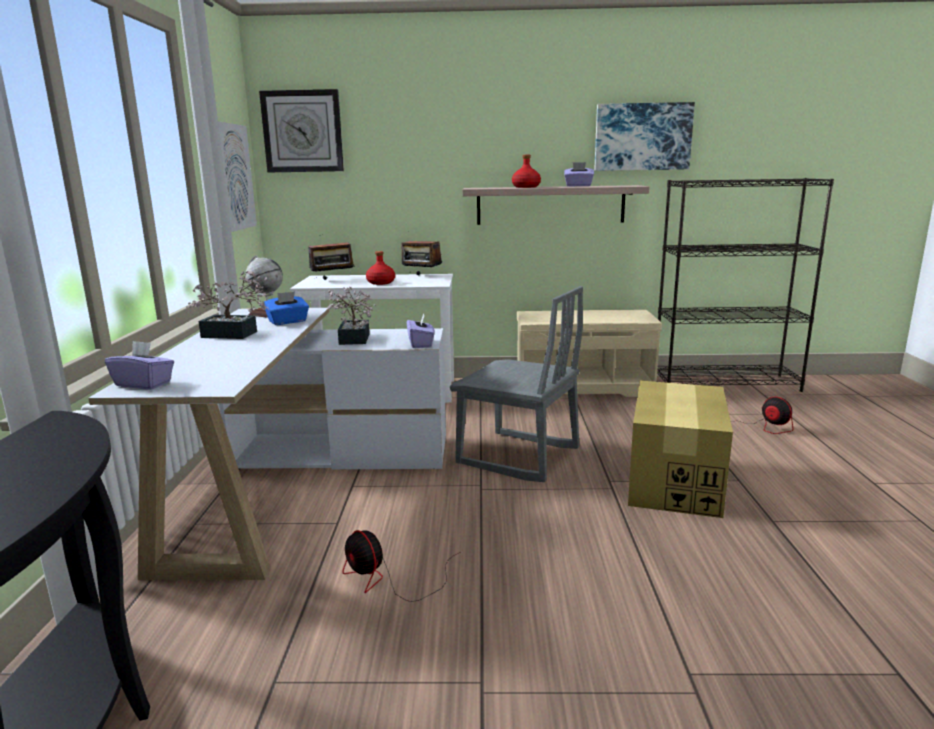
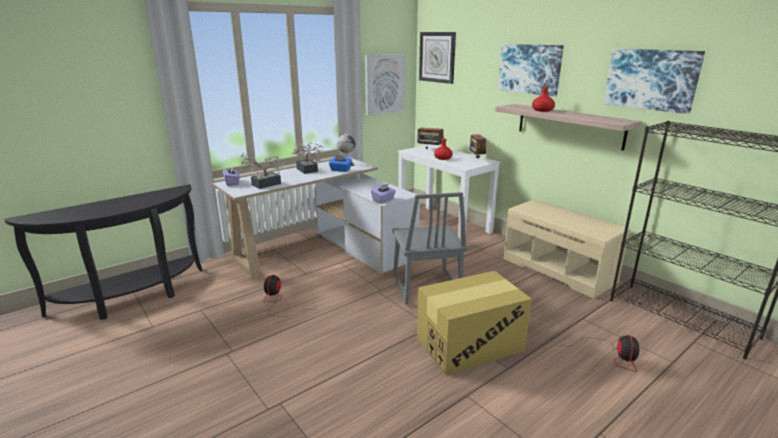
camera: 50 degrees right, 5 degrees up
potted plant [327,287,377,345] -> potted plant moved to [241,153,283,189]
purple tissue box [564,162,594,187] -> none
none -> picture [498,44,564,96]

